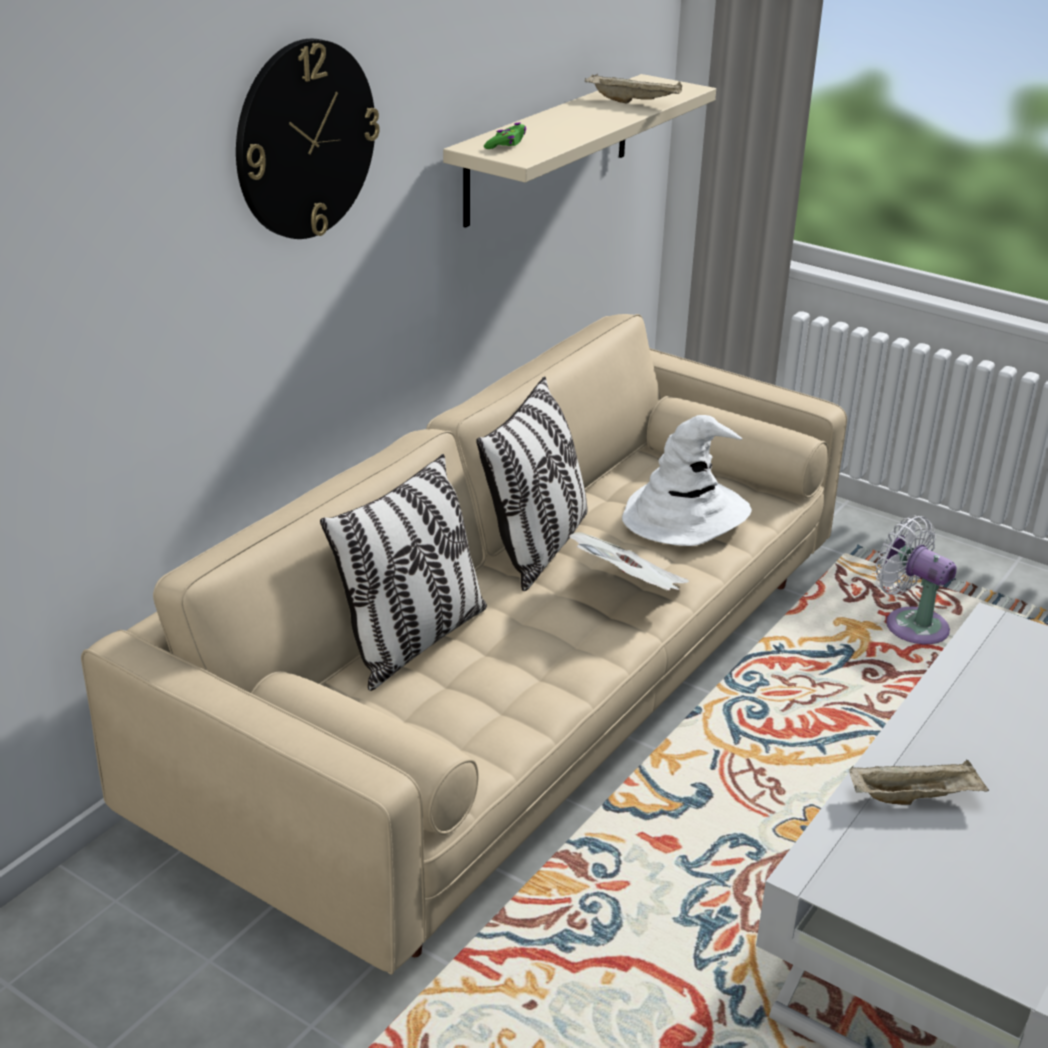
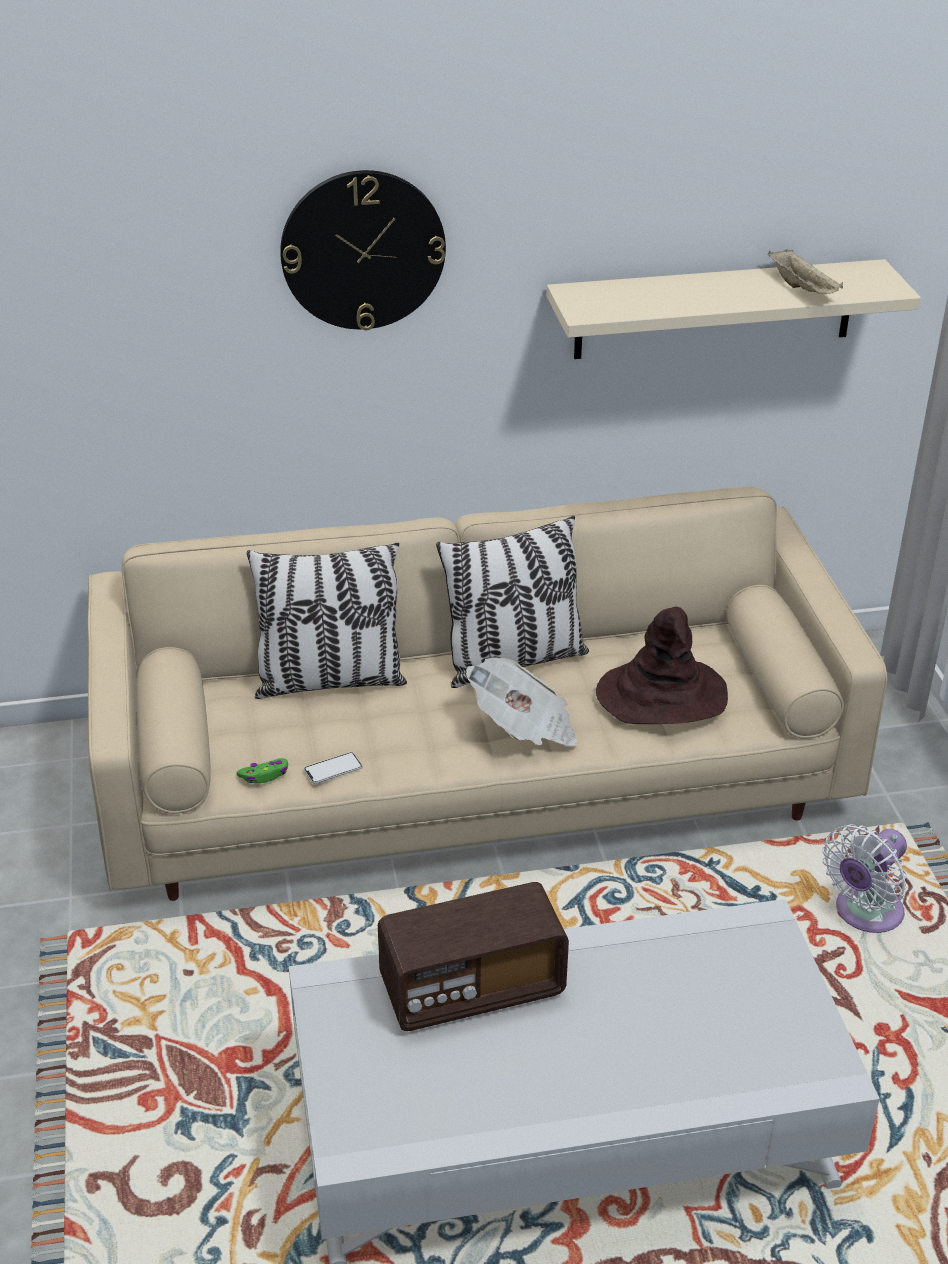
camera: 45 degrees right, 5 degrees up
green game controller [484,122,526,149] -> green game controller moved to [236,758,288,783]
white hat [622,415,752,546] -> brown hat [596,607,728,724]
beige tray [849,760,989,805] -> radio [378,882,569,1031]
white fan [875,515,957,644] -> white fan turned 135 degrees counterclockwise [822,824,907,933]
none -> phone [304,752,363,784]

